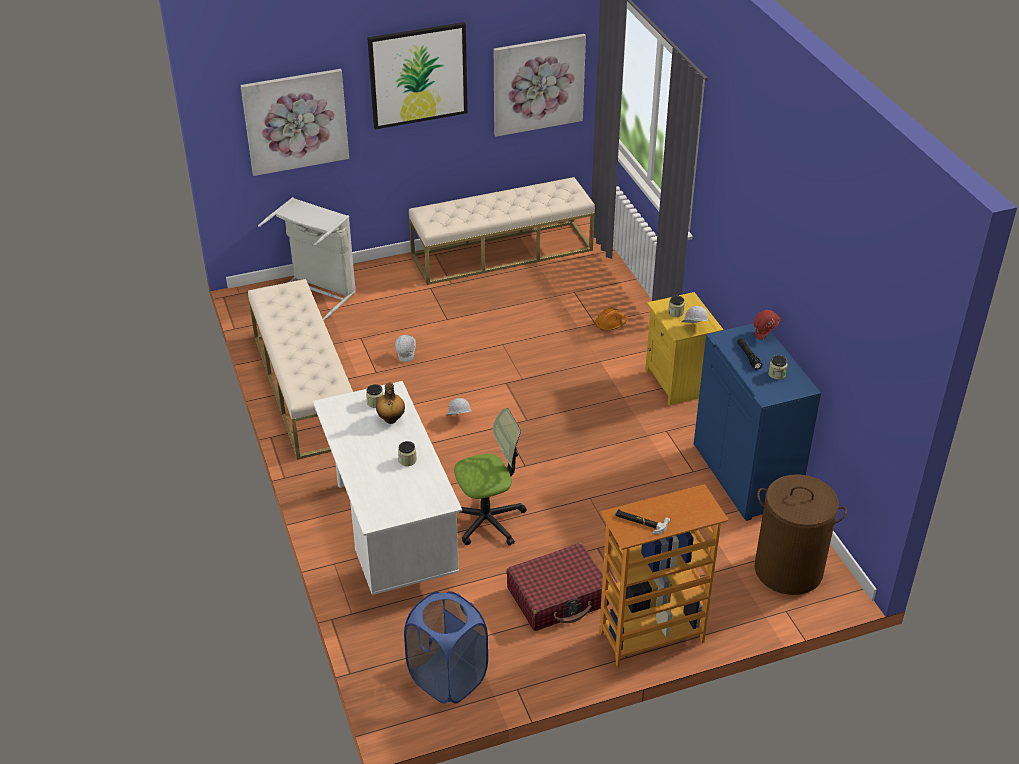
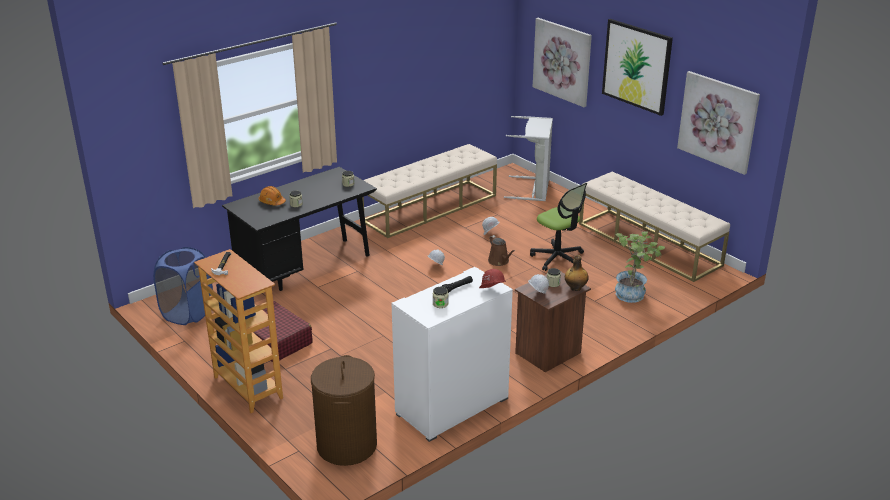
camera: 70 degrees right, 10 degrees down
white desk [313,381,462,595] -> black desk [222,167,377,291]
bottle [376,382,405,424] -> bottle moved to [565,255,589,291]
office chair [454,408,527,546] -> office chair moved to [530,183,587,271]
orange hard hat [595,307,627,331] -> orange hard hat moved to [259,186,286,205]
yellow nightstand [645,292,724,406] -> brown nightstand [515,271,591,372]
blue cabinet [694,323,821,521] -> white cabinet [391,267,513,442]
none -> brown watering can [488,235,515,266]
none -> potted plant [615,231,665,303]

